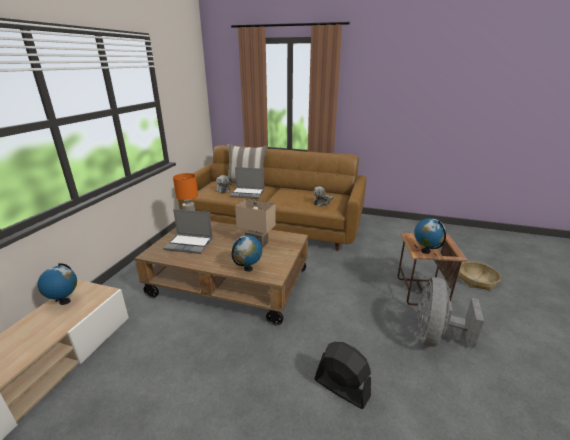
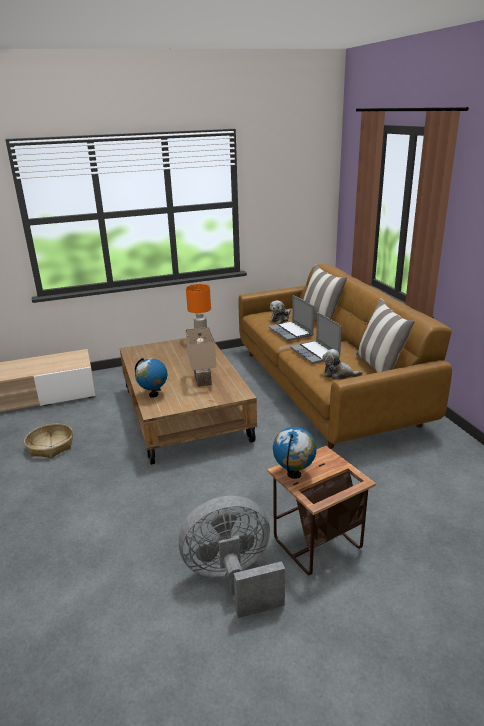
camera: 55 degrees right, 0 degrees up
globe [37,263,77,305] -> none
laptop [163,209,213,254] -> laptop moved to [290,312,342,364]
black fan [315,342,371,409] -> none
basket [458,262,501,291] -> basket moved to [24,424,73,459]
none -> pillow [356,298,415,373]

